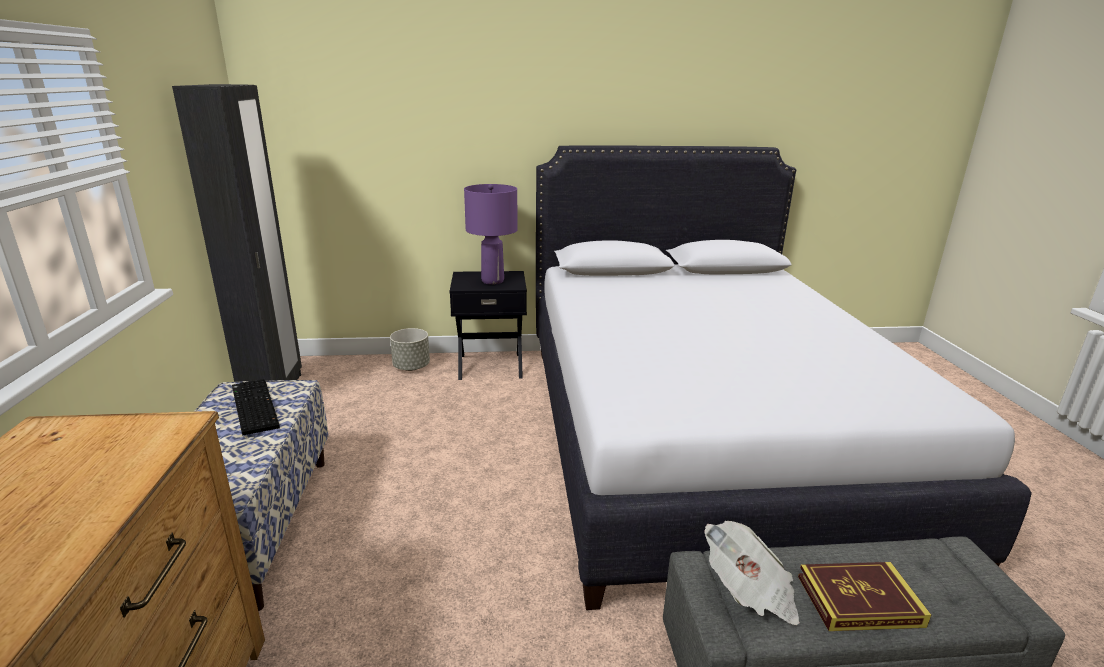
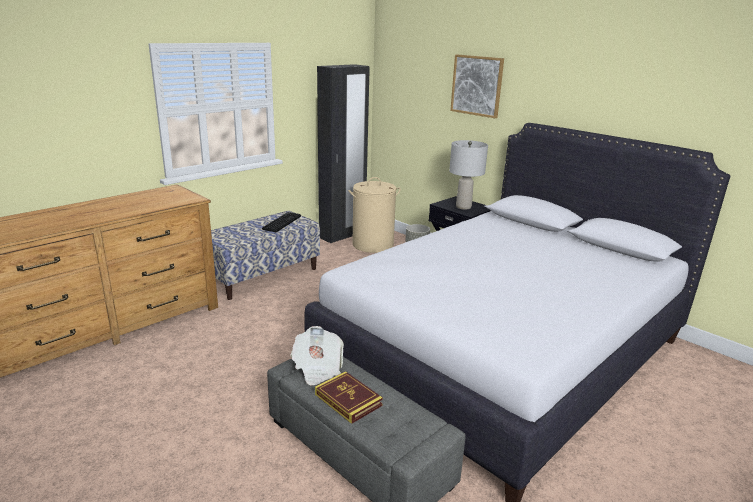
camera: 50 degrees right, 0 degrees up
purple table lamp [464,184,518,285] -> grey table lamp [449,140,488,210]
none -> beige laundry basket [348,177,401,253]
none -> picture [450,55,504,118]

